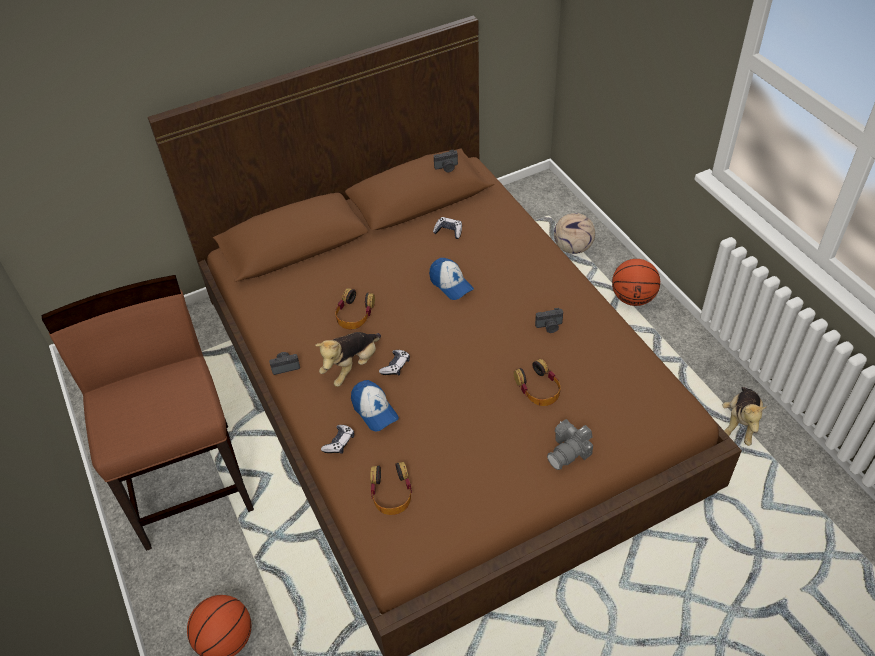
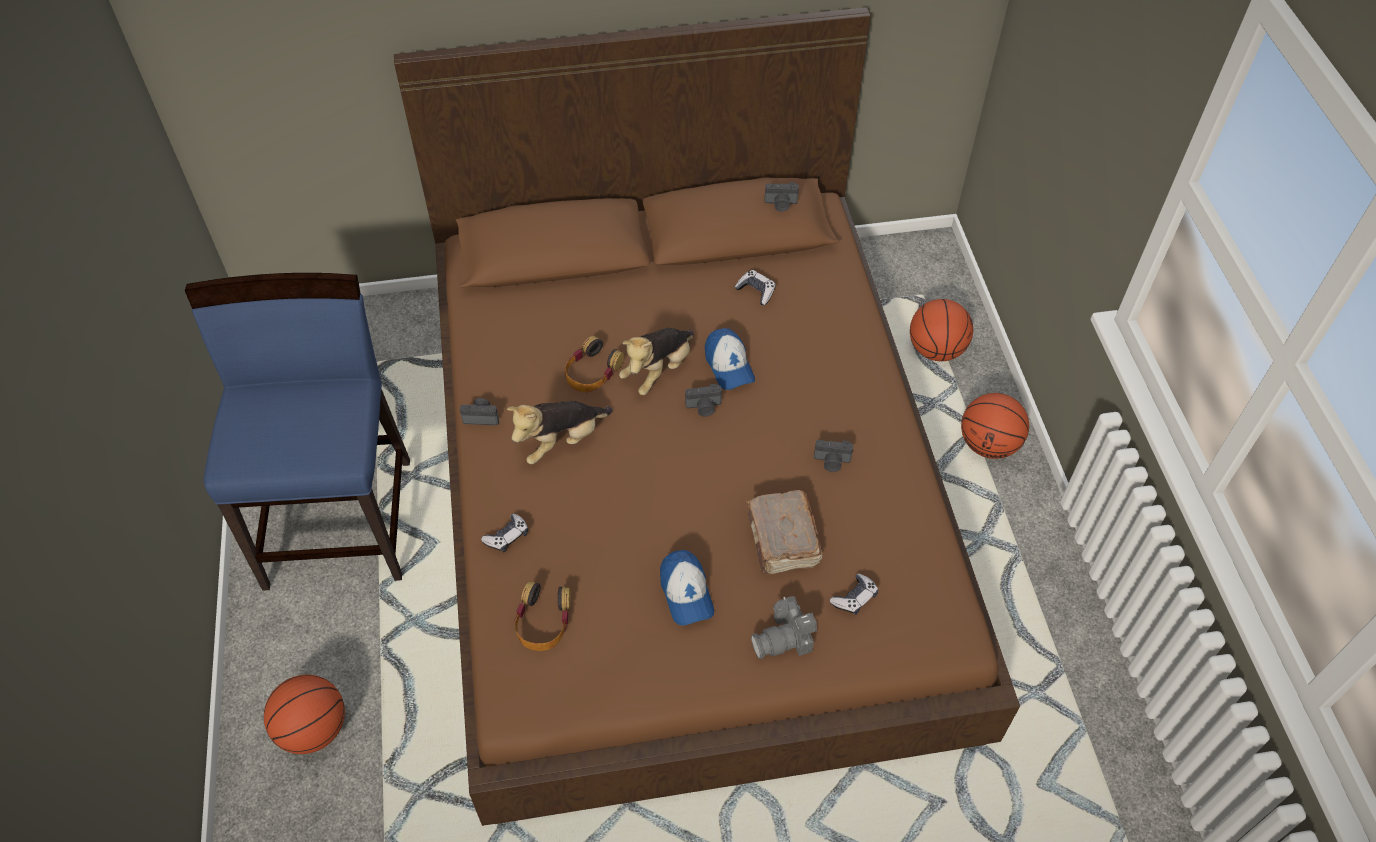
camera: 15 degrees right, 5 degrees up
brown chair [42,275,254,551] -> blue chair [185,273,410,591]
cap [351,380,399,431] -> cap moved to [660,550,714,626]
game controller [379,350,410,375] -> game controller moved to [830,573,878,615]
headphones [514,359,561,406] -> brown book [746,490,822,575]
football [554,213,595,254] -> basketball [910,299,973,361]
plush toy [723,387,767,446] -> plush toy moved to [619,328,694,395]
none -> camera [685,384,722,417]

